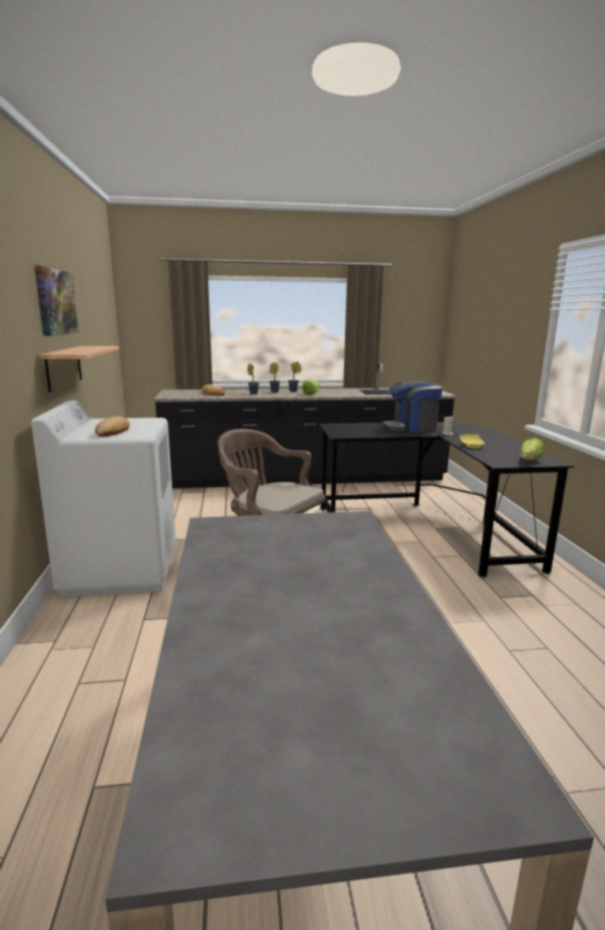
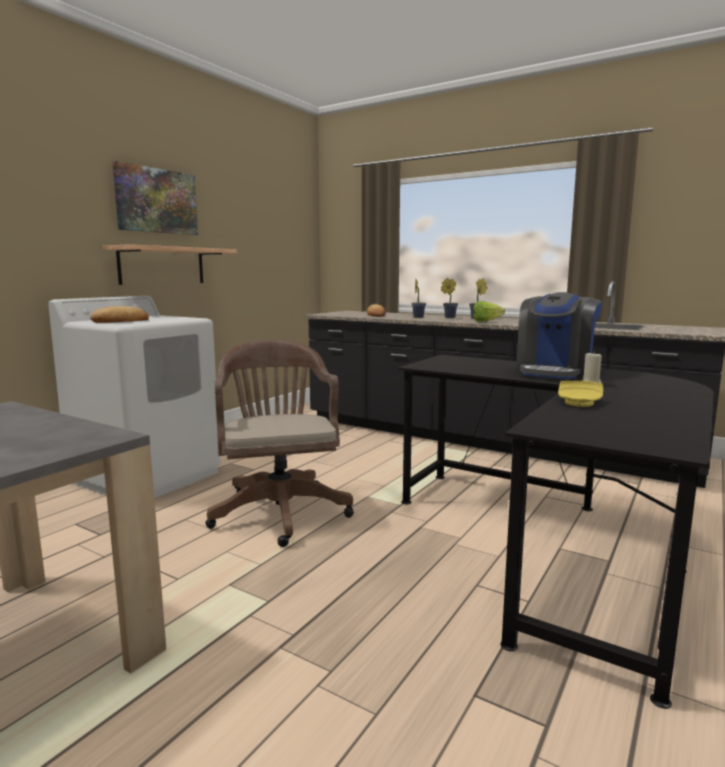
camera: 40 degrees right, 5 degrees down
coffee machine [383,381,443,433] -> coffee machine turned 90 degrees counterclockwise [516,292,602,379]
lettuce [520,438,545,460] -> none

